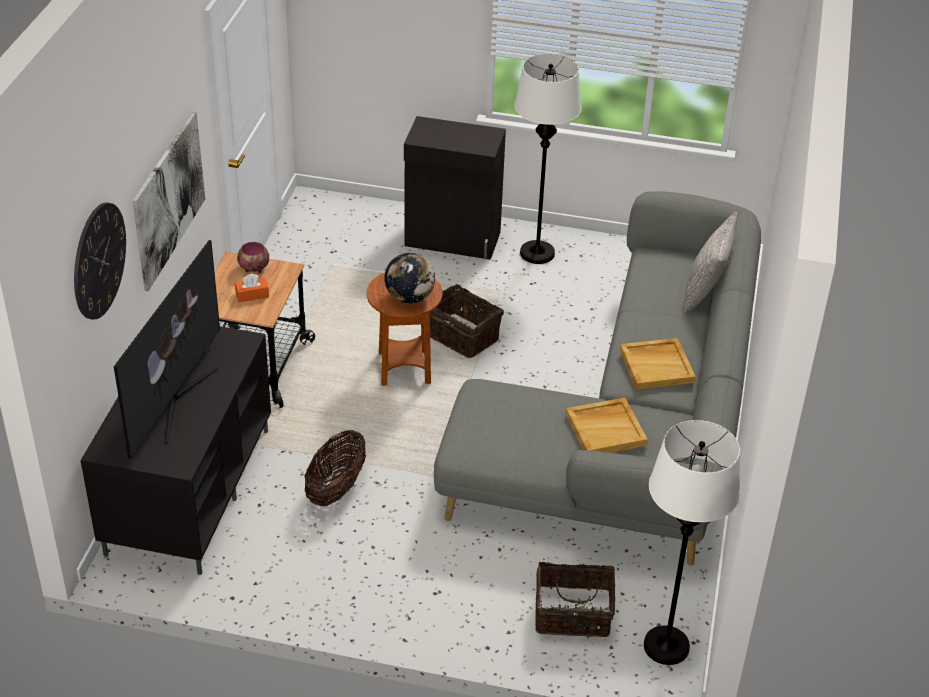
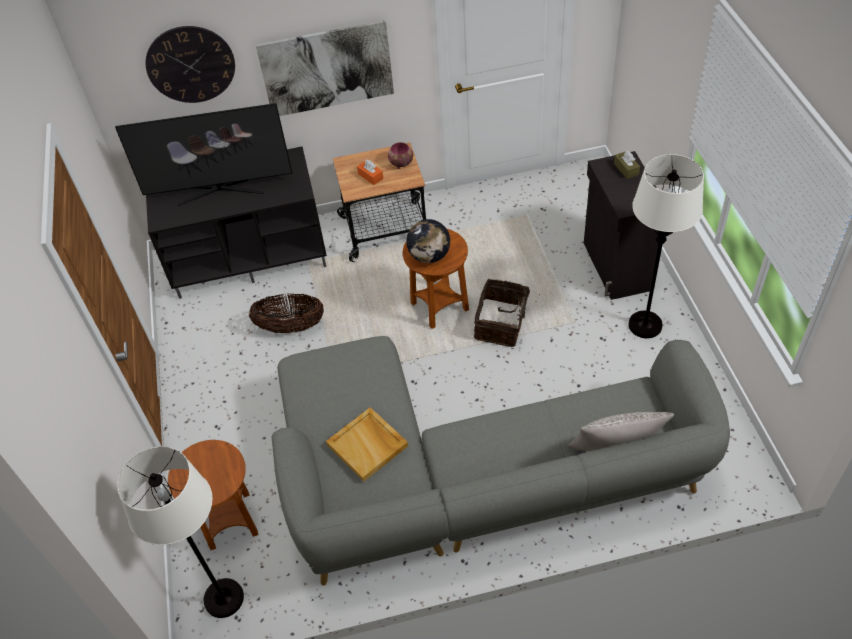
camera: 70 degrees right, 10 degrees up
basket [535,561,615,637] -> brown side table [168,440,259,550]
beige tray [620,338,696,390] -> none
none -> brown tissue box [614,150,640,179]

